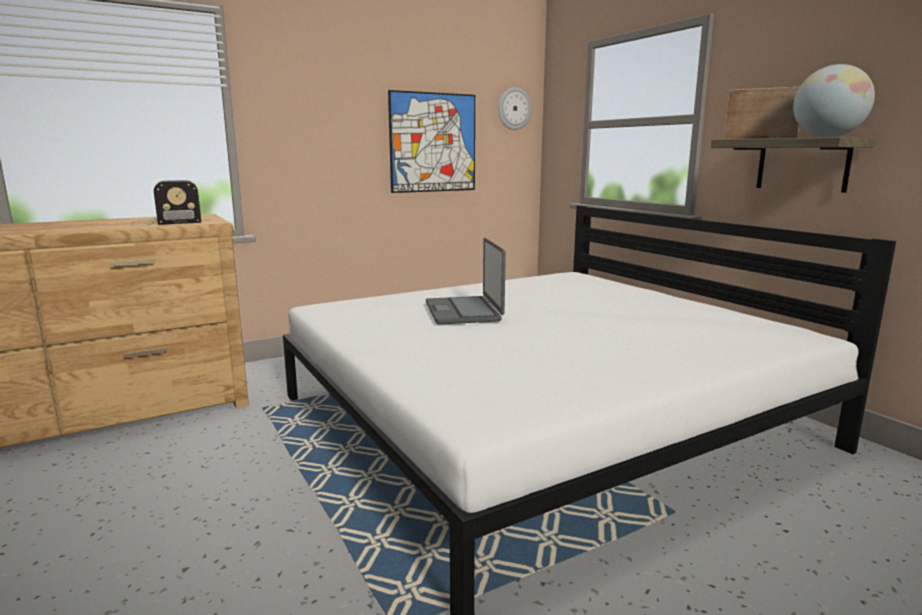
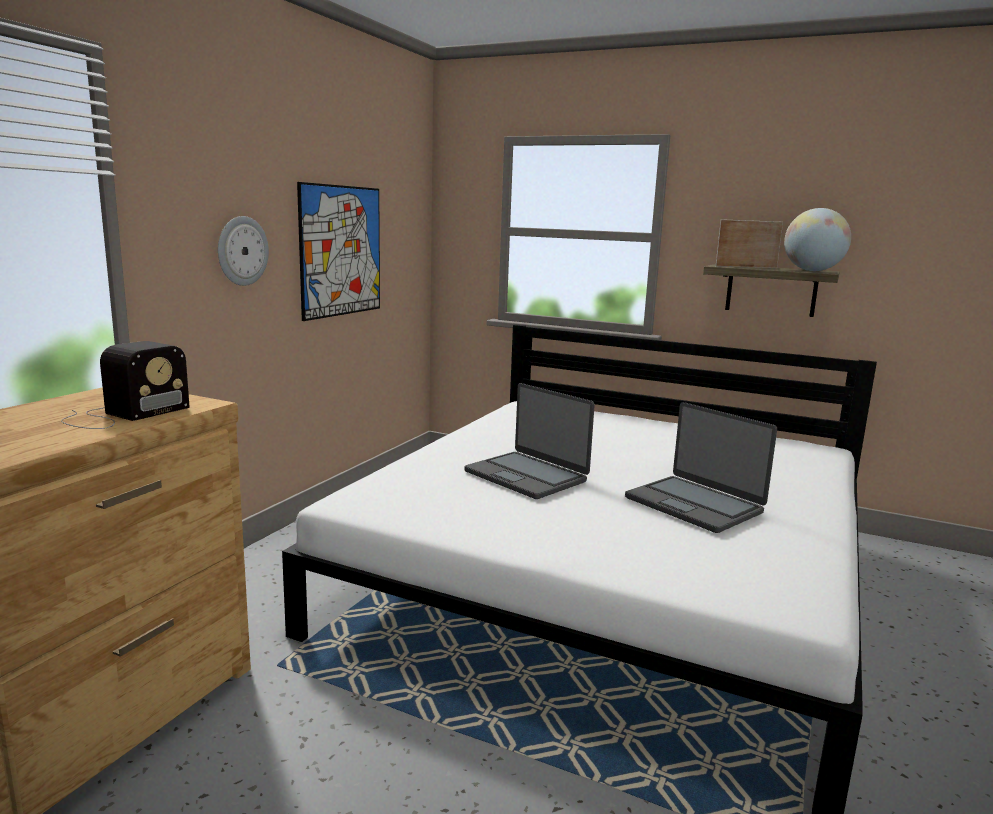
camera: 35 degrees left, 0 degrees up
wall clock [498,87,532,130] -> wall clock moved to [218,216,269,286]
none -> laptop [625,402,777,533]

